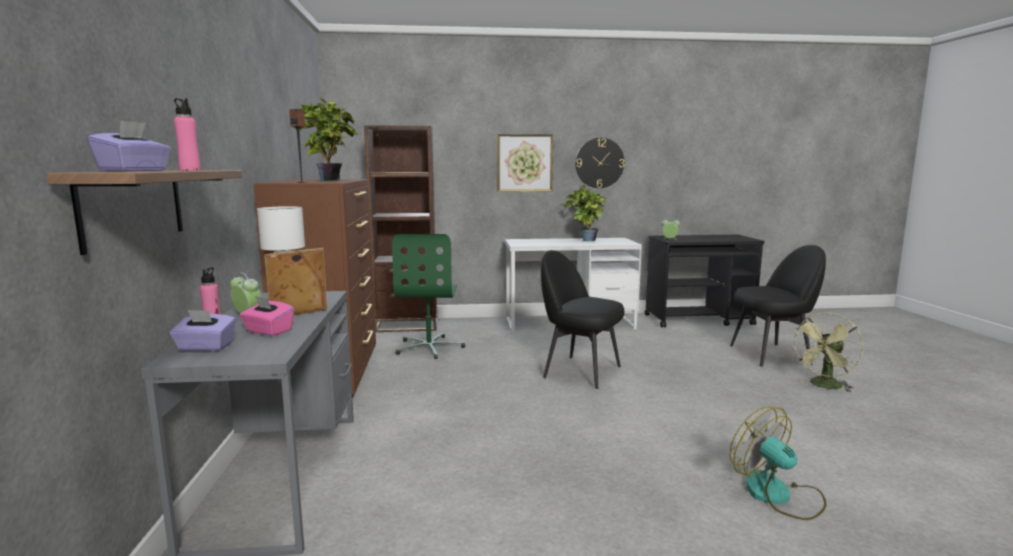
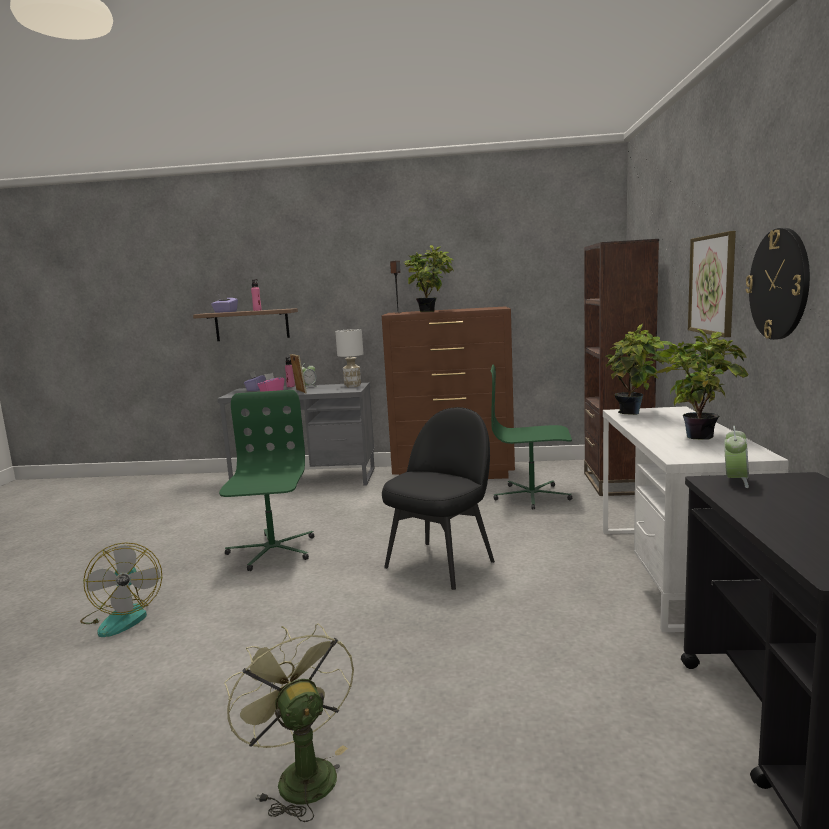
camera: 100 degrees right, 0 degrees up
fan [729,407,826,520] -> fan turned 90 degrees clockwise [80,542,162,637]
black chair [730,245,826,367] -> none
none -> green office chair [219,390,314,571]
none -> potted plant [606,324,673,415]

